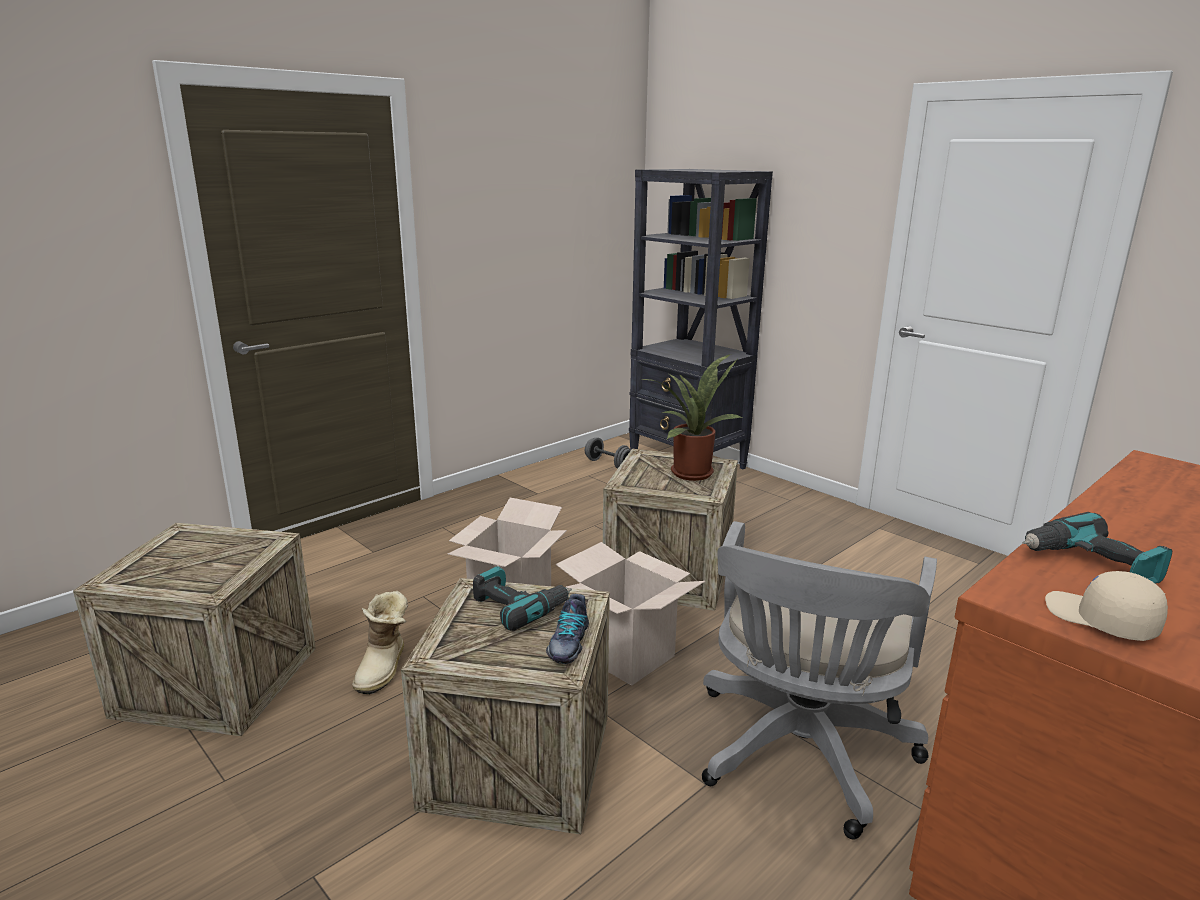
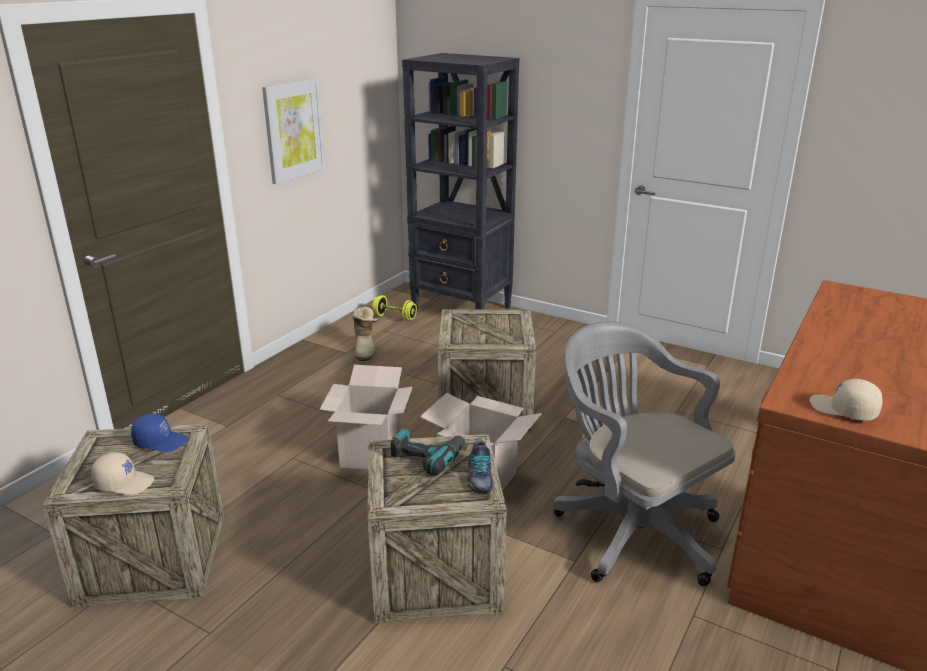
camera: 15 degrees left, 5 degrees up
boot [352,591,408,695] -> boot moved to [353,306,378,361]
grey dumbbell [585,437,631,469] -> yellow dumbbell [372,295,417,321]
potted plant [643,354,742,481] -> none
grey office chair [702,521,937,839] -> grey office chair turned 135 degrees clockwise [553,321,735,586]
power drill [1023,512,1172,584] -> none
none -> beige cap [92,452,154,495]
none -> blue cap [131,413,188,452]
none -> picture [262,78,326,184]

